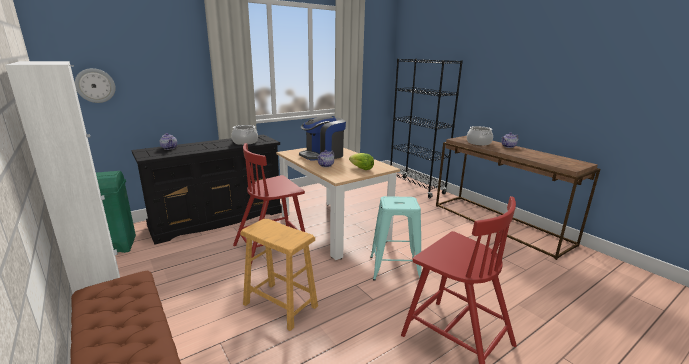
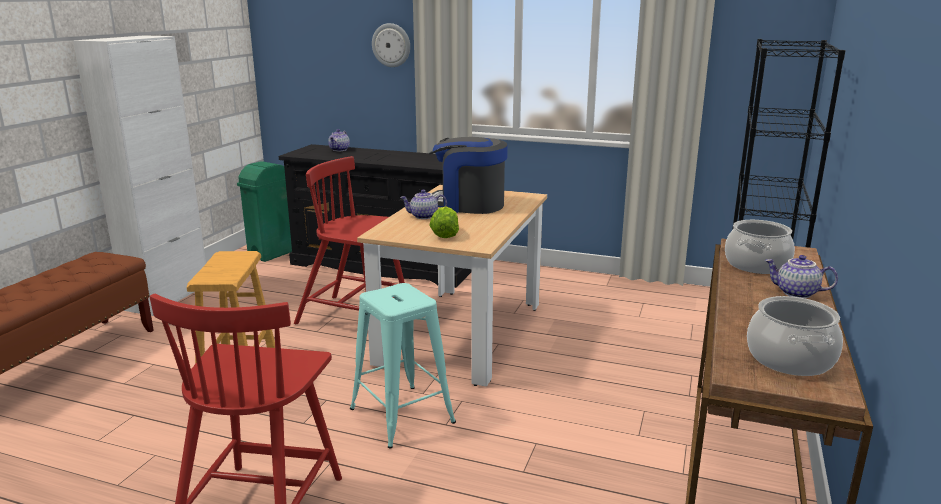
camera: 55 degrees right, 0 degrees up
wall clock [75,68,116,103] -> wall clock moved to [372,23,410,67]
cooking pot [231,125,258,145] -> cooking pot moved to [747,296,843,376]

